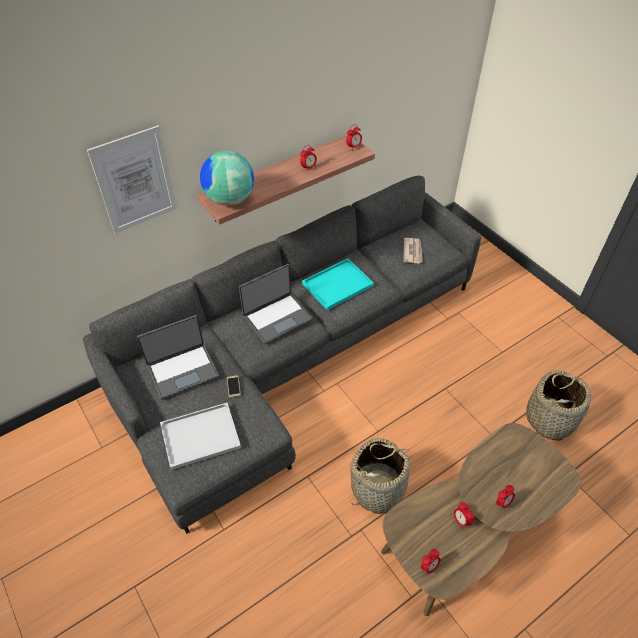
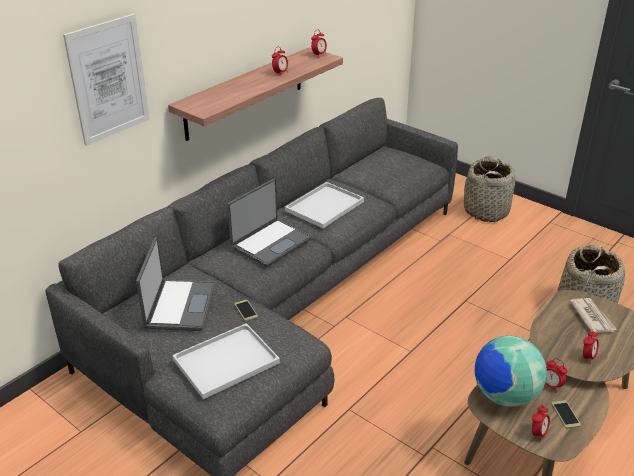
camera: 15 degrees left, 15 degrees down
laptop [137,315,219,400] -> laptop turned 45 degrees counterclockwise [136,237,215,331]
globe [200,151,254,206] -> globe moved to [475,336,547,407]
turquoise tray [302,258,374,310] -> white tray [285,182,364,228]
basket [350,438,412,514] -> basket moved to [464,156,515,222]
newspaper [403,238,423,264] -> newspaper moved to [570,298,617,333]
none -> phone [552,400,581,429]

